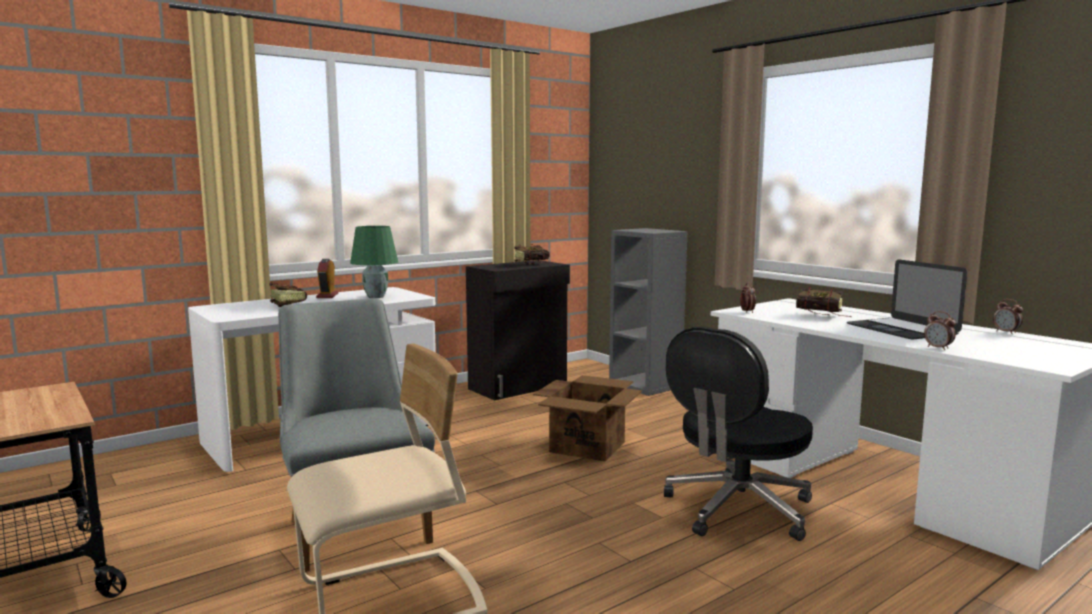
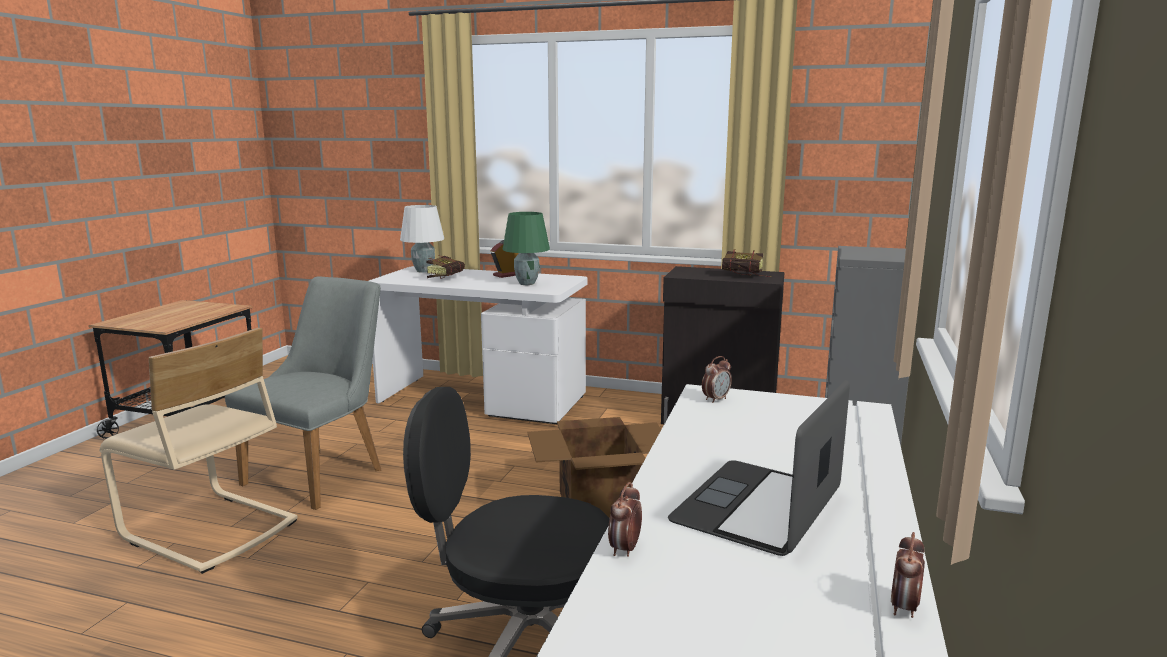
camera: 55 degrees right, 5 degrees up
book [796,287,852,317] -> none
none -> white table lamp [400,205,444,273]

